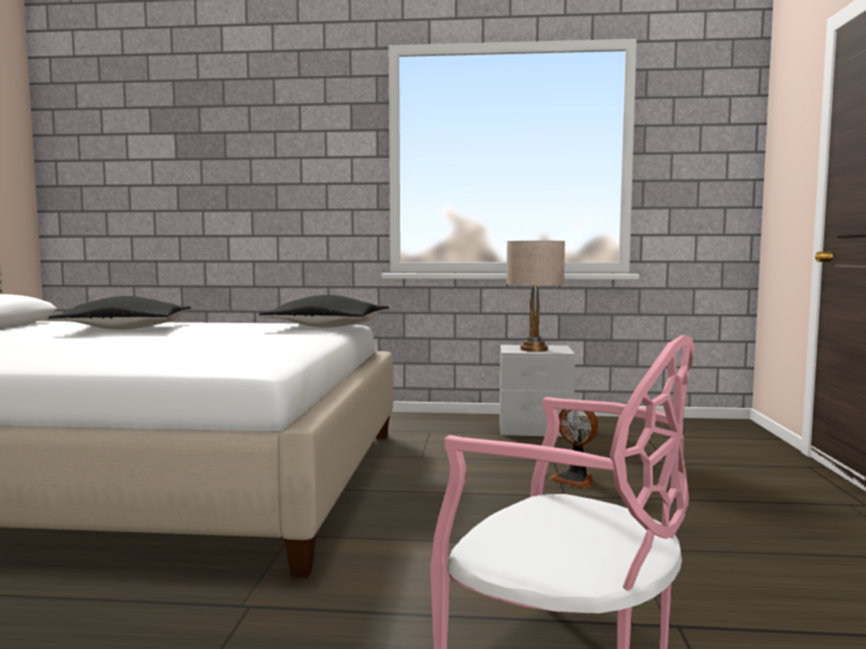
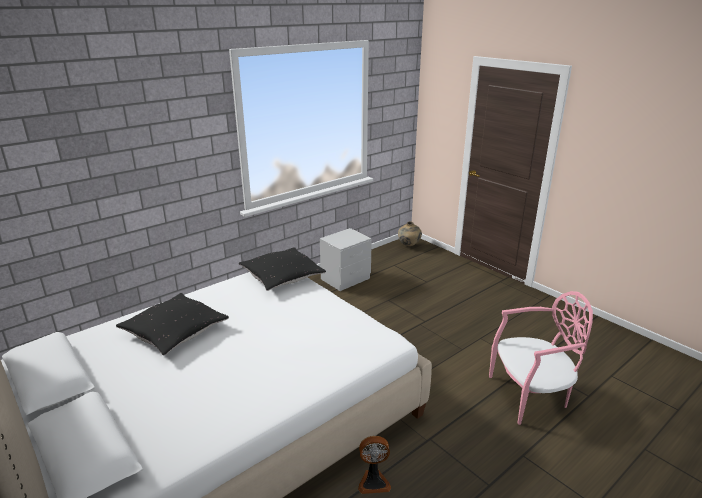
camera: 45 degrees left, 20 degrees up
beige table lamp [506,241,565,352] -> none
fan [550,409,598,488] -> fan moved to [358,436,391,494]
none -> beige vase [398,222,422,246]

